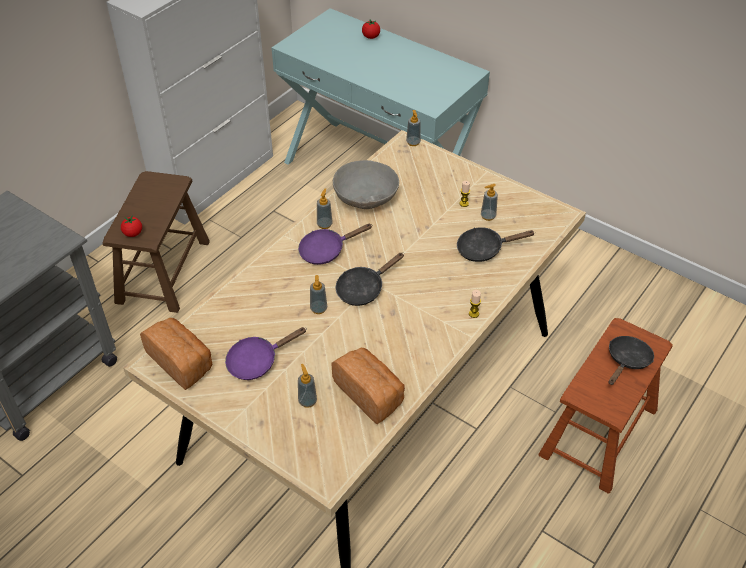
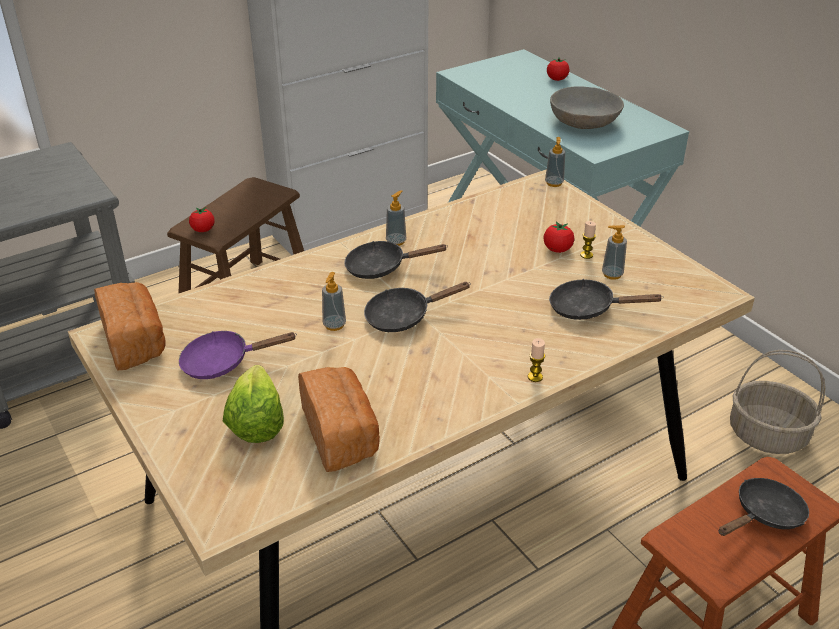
camera: 20 degrees right, 10 degrees down
purple frying pan [298,224,373,265] -> black frying pan [344,241,447,279]
soap dispenser [298,364,317,408] -> lettuce [223,365,284,443]
grey bowl [333,160,399,209] -> grey bowl moved to [550,86,624,129]
none -> tomato [544,221,574,253]
none -> basket [730,350,826,454]

